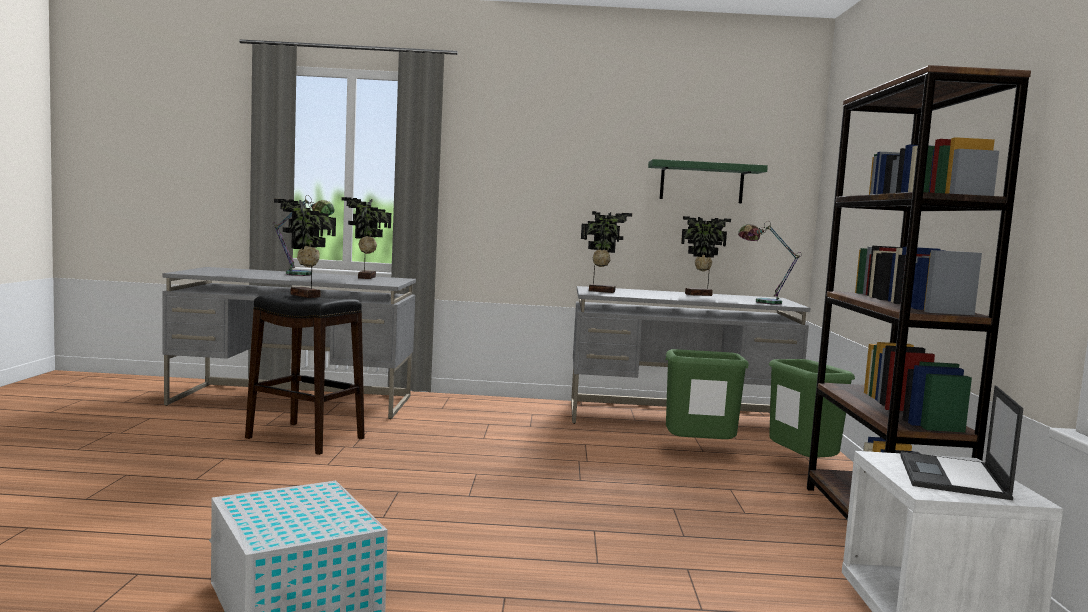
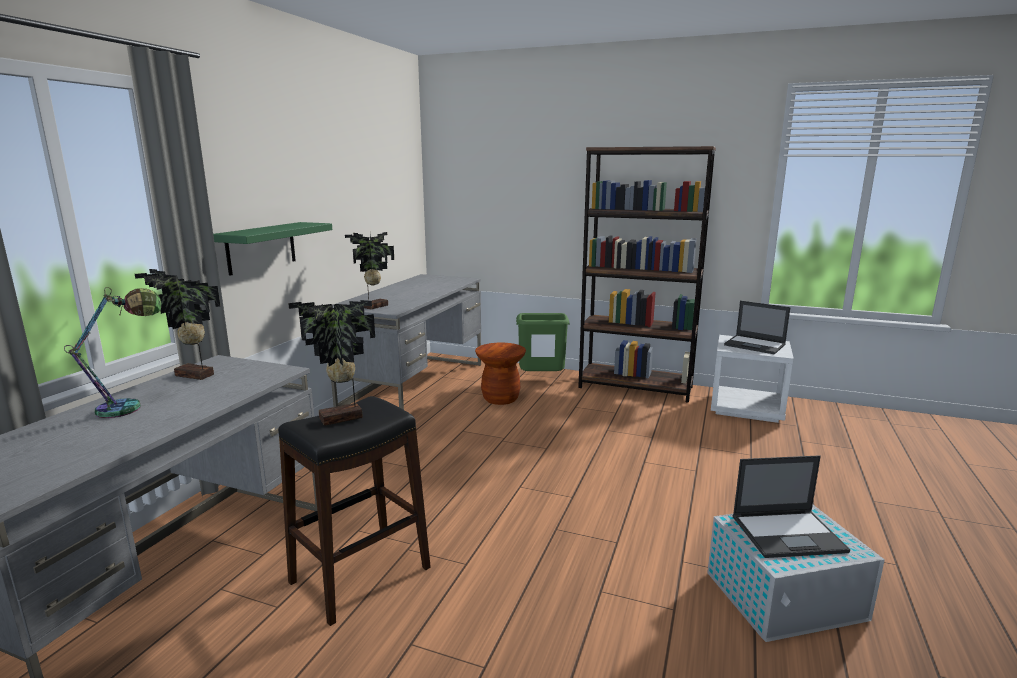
camera: 70 degrees left, 10 degrees up
green shelf [648,159,768,203] -> green shelf moved to [213,222,332,276]
green trash can [665,349,749,439] -> brown stool [475,343,526,405]
potted plant [681,216,731,296] -> none
table lamp [738,221,802,305] -> none
none -> laptop [733,455,850,558]

